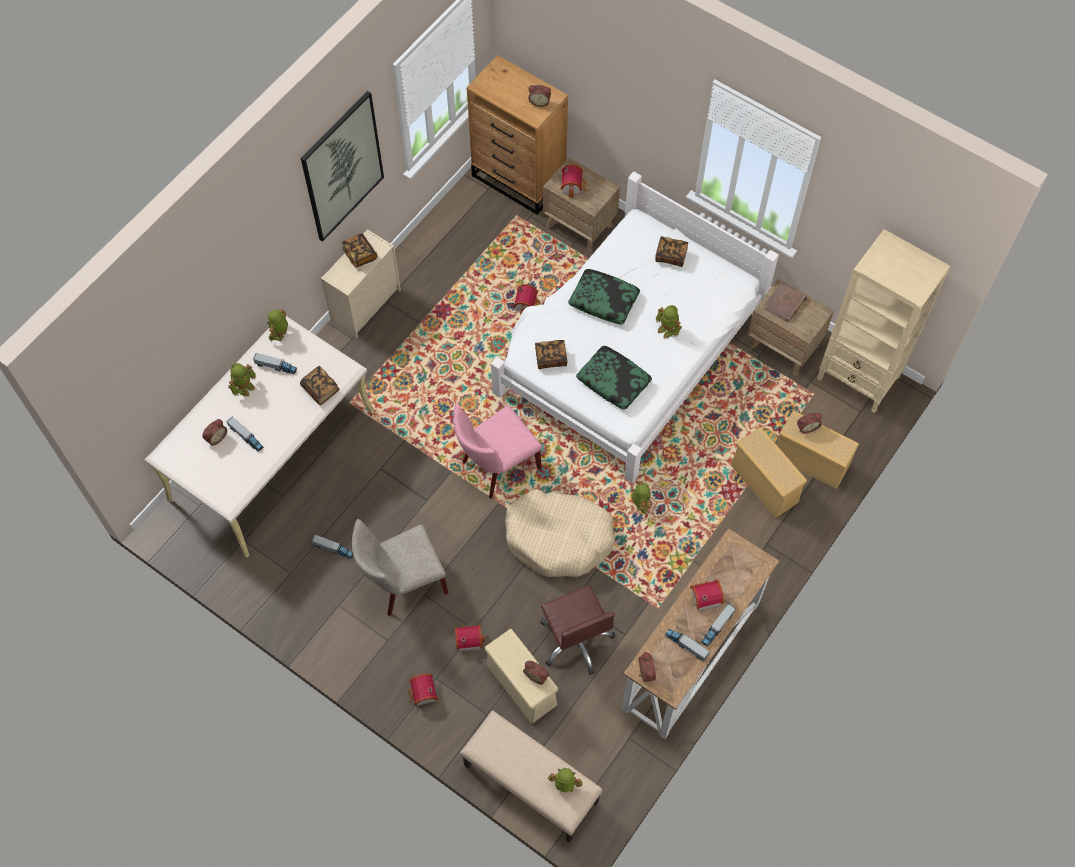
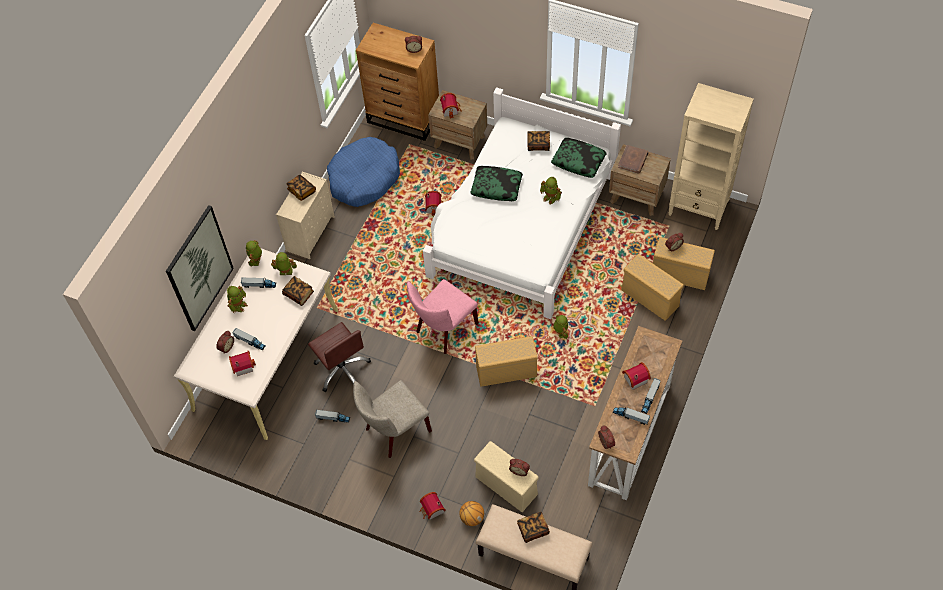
camera: 10 degrees left, 5 degrees down
picture [301,91,384,242] -> picture moved to [166,205,234,331]
toy house [455,625,484,652] -> toy house moved to [229,351,256,376]
beige dog bed [505,489,615,577] -> beige storage box [475,336,538,387]
book [535,340,567,370] -> book moved to [517,512,550,543]
brown office chair [540,585,615,675] -> brown office chair moved to [308,322,371,392]
toy robot [548,768,583,792] -> toy robot moved to [271,252,297,275]
pillow [576,346,652,410] -> pillow moved to [551,138,607,178]
none -> blue dog bed [327,137,400,207]
none -> basketball [459,501,484,526]

